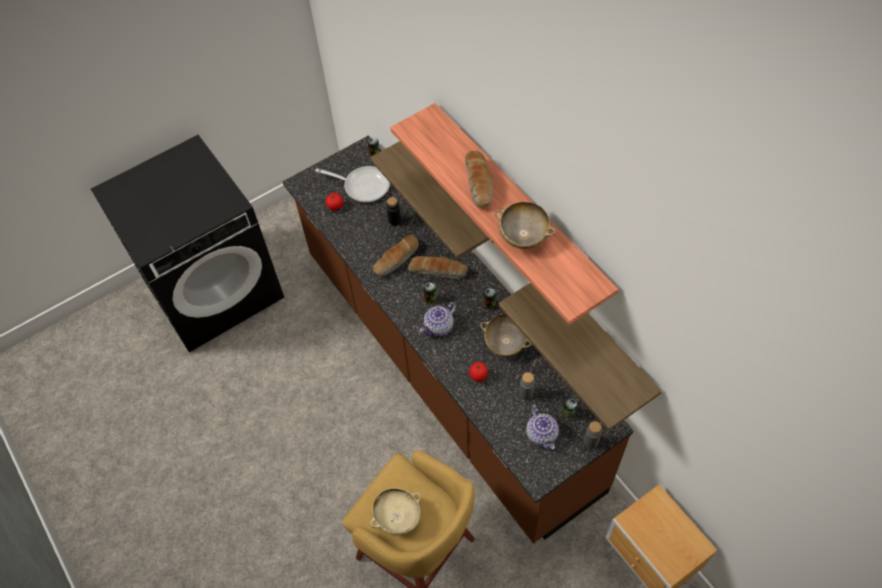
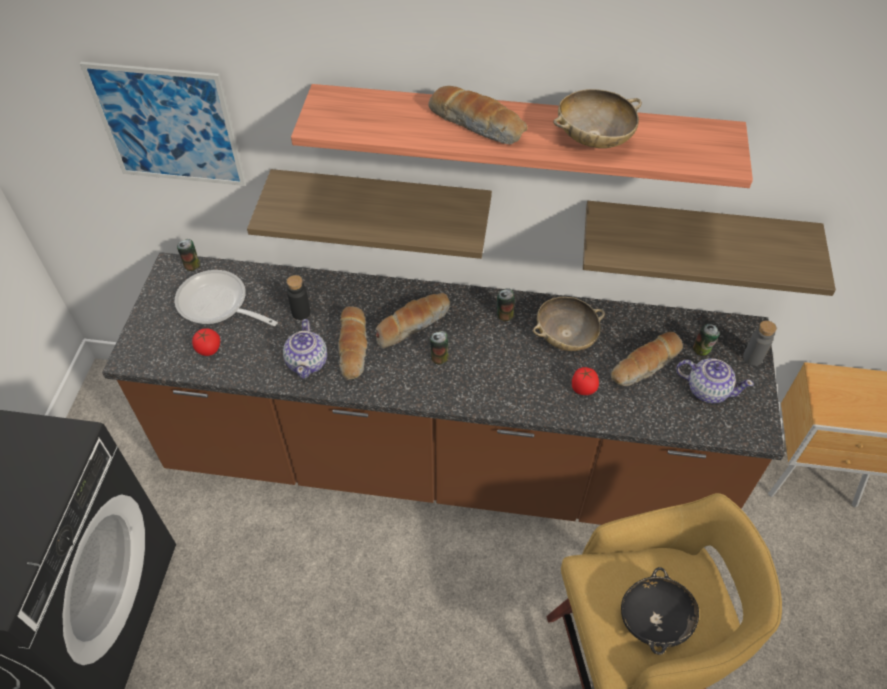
camera: 50 degrees left, 5 degrees down
frying pan [315,166,390,202] -> frying pan turned 120 degrees counterclockwise [175,270,278,326]
beige bowl [370,488,421,535] -> black bowl [621,567,699,655]
teapot [420,302,457,337] -> teapot moved to [283,319,327,379]
grey bottle [519,372,535,400] -> bread [611,332,683,386]
none -> picture [80,62,246,186]

